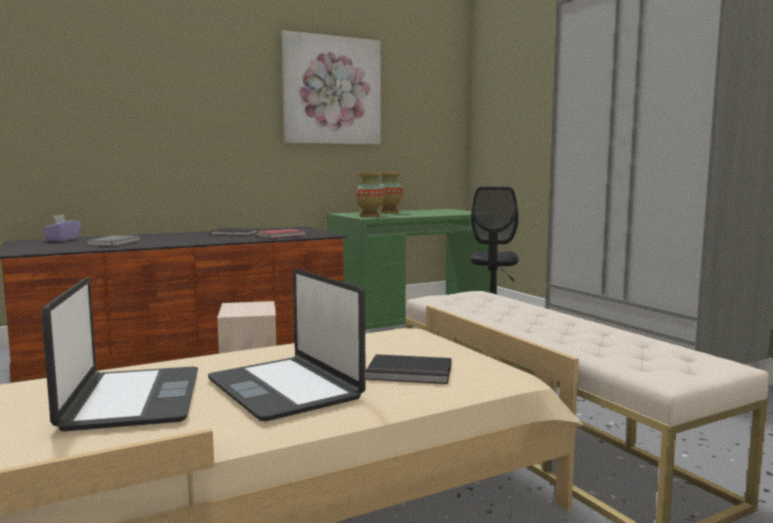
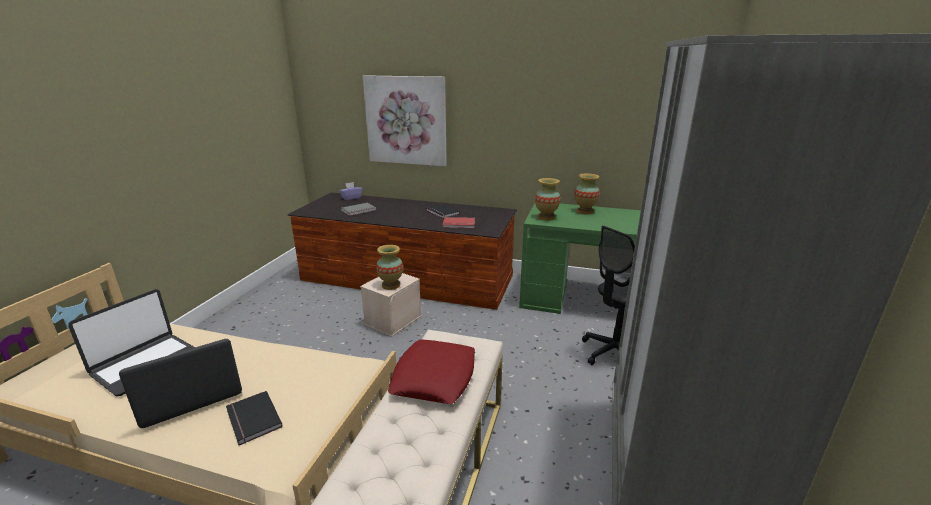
camera: 45 degrees right, 15 degrees up
laptop [208,268,366,422] -> laptop turned 45 degrees clockwise [119,339,242,428]
picture [282,30,381,144] -> picture moved to [363,75,447,166]
none -> vase [376,245,403,290]
none -> red pillow [388,339,475,404]

